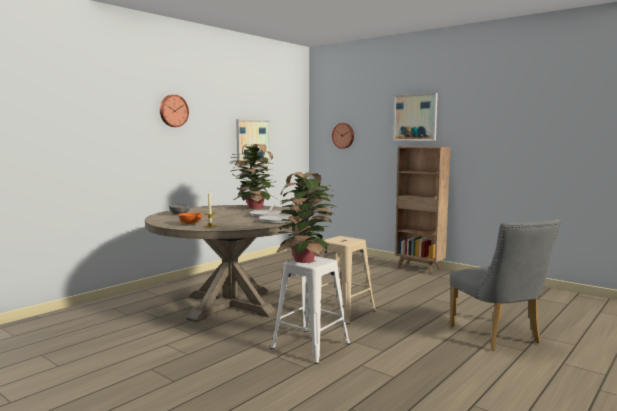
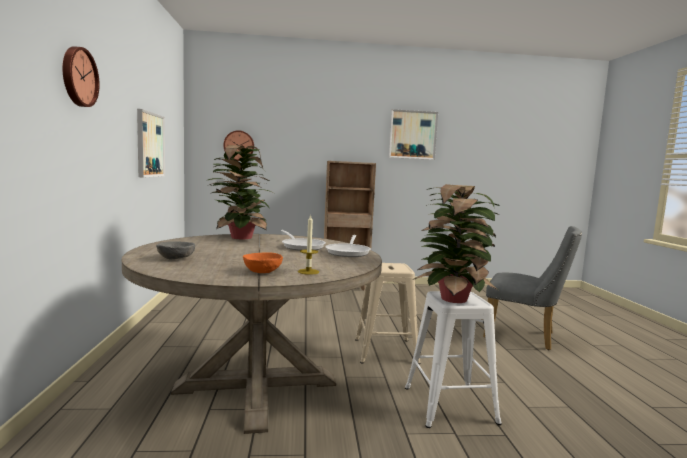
camera: 45 degrees left, 0 degrees up
picture [393,93,438,141] -> picture moved to [388,109,438,160]

